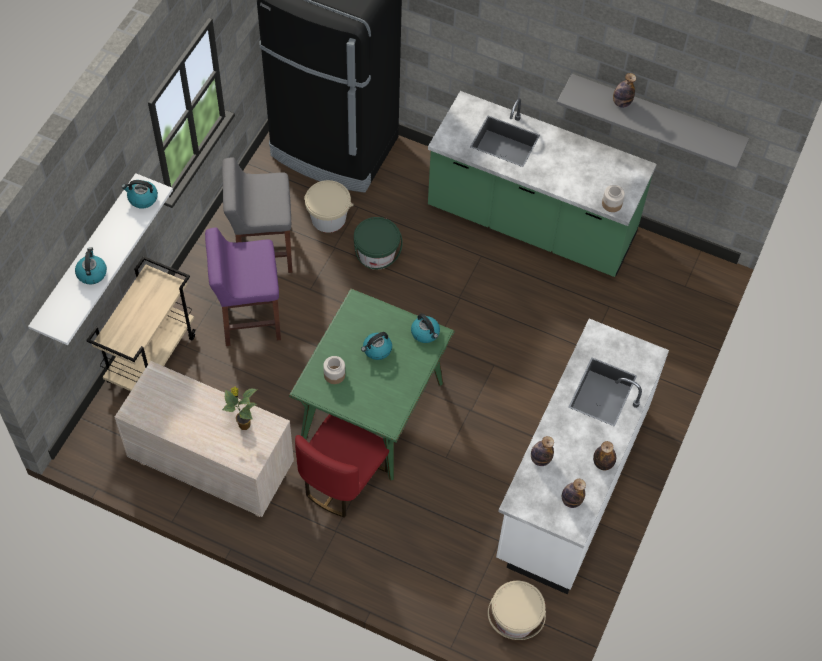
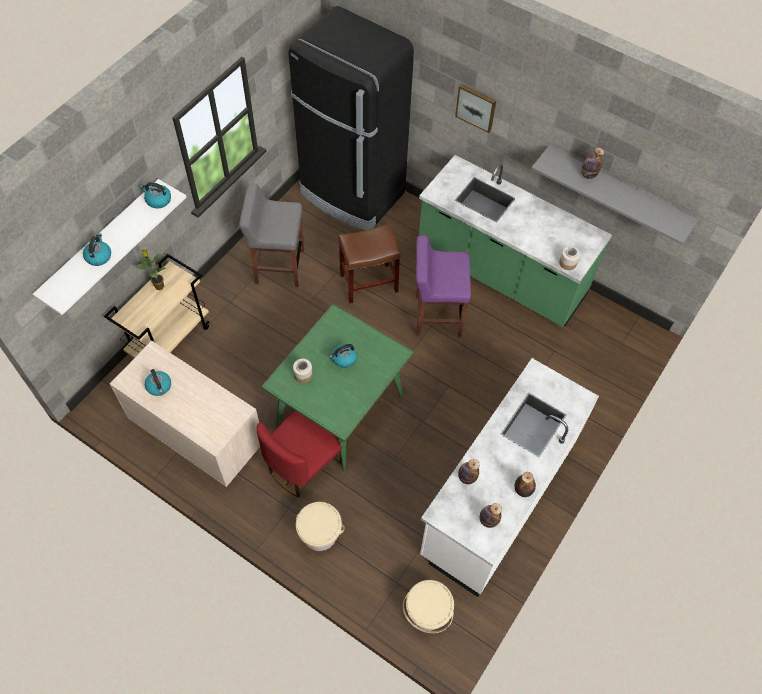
camera: 10 degrees right, 0 degrees up
purple stool [205,227,281,346] -> purple stool moved to [416,235,471,337]
potted plant [222,387,257,430] -> potted plant moved to [135,249,167,290]
beige bucket [304,180,353,233] -> beige bucket moved to [296,502,345,551]
green bucket [354,217,403,270] -> brown stool [338,224,401,304]
kettle [411,313,440,343] -> kettle moved to [145,369,171,396]
none -> picture [455,84,496,133]

